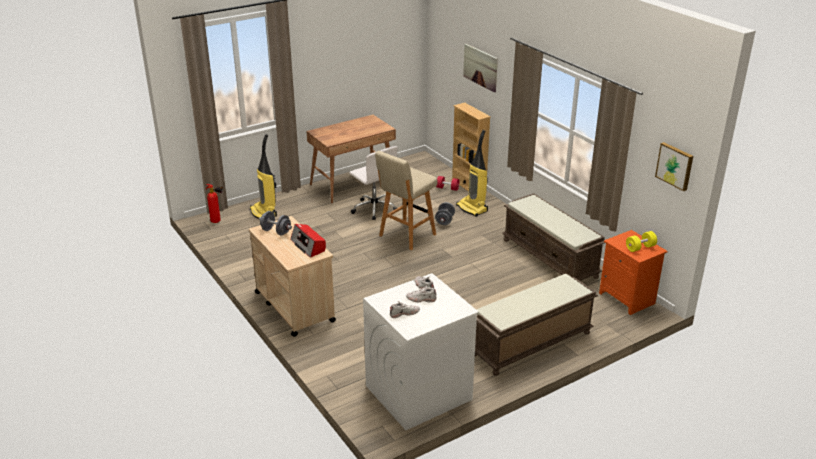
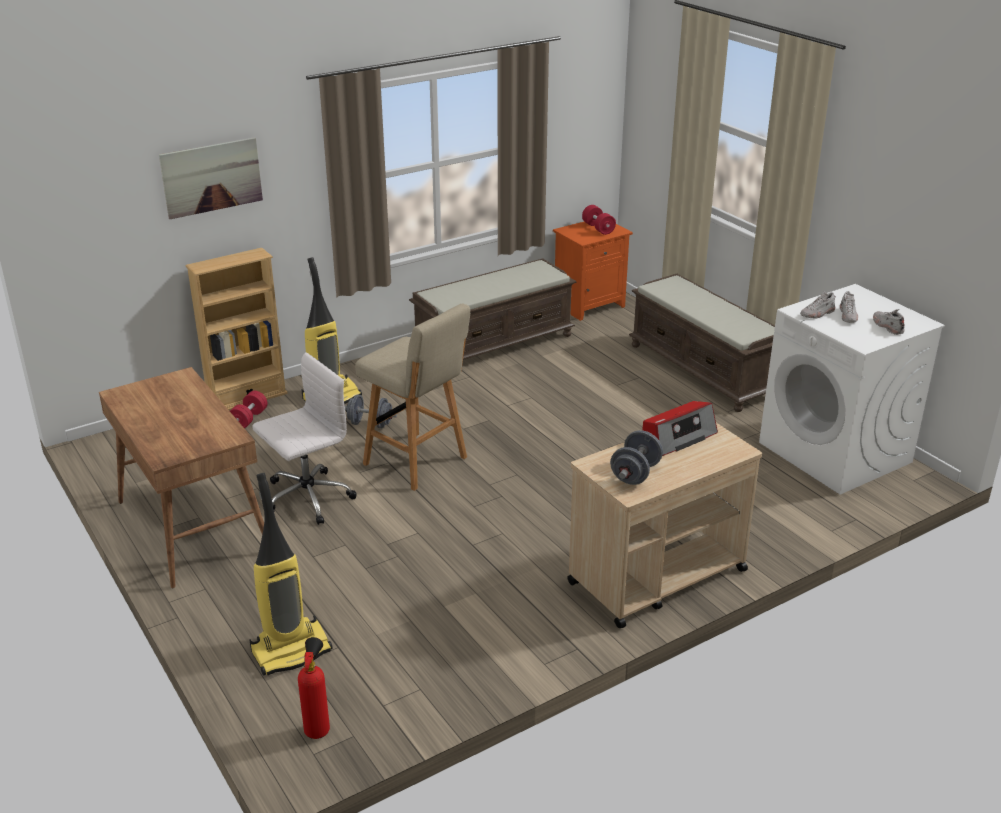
camera: 90 degrees left, 0 degrees up
yellow dumbbell [626,231,657,252] -> red dumbbell [582,205,616,235]
picture [655,142,693,191] -> none

